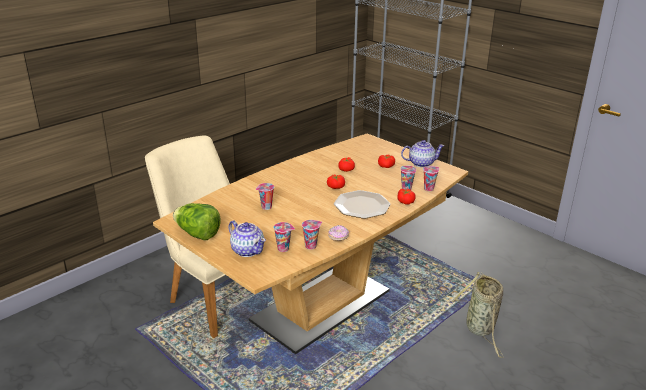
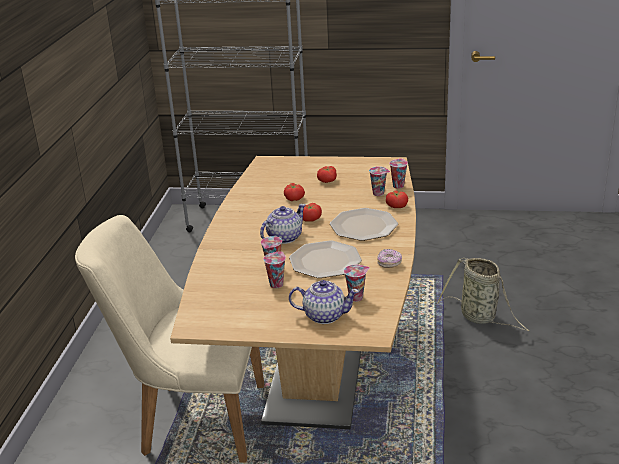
camera: 35 degrees left, 0 degrees up
lettuce [173,203,221,240] -> none
cup [302,220,322,250] -> cup moved to [263,251,286,288]
teapot [401,140,444,167] -> teapot moved to [260,204,306,244]
none -> plate [289,241,362,278]

